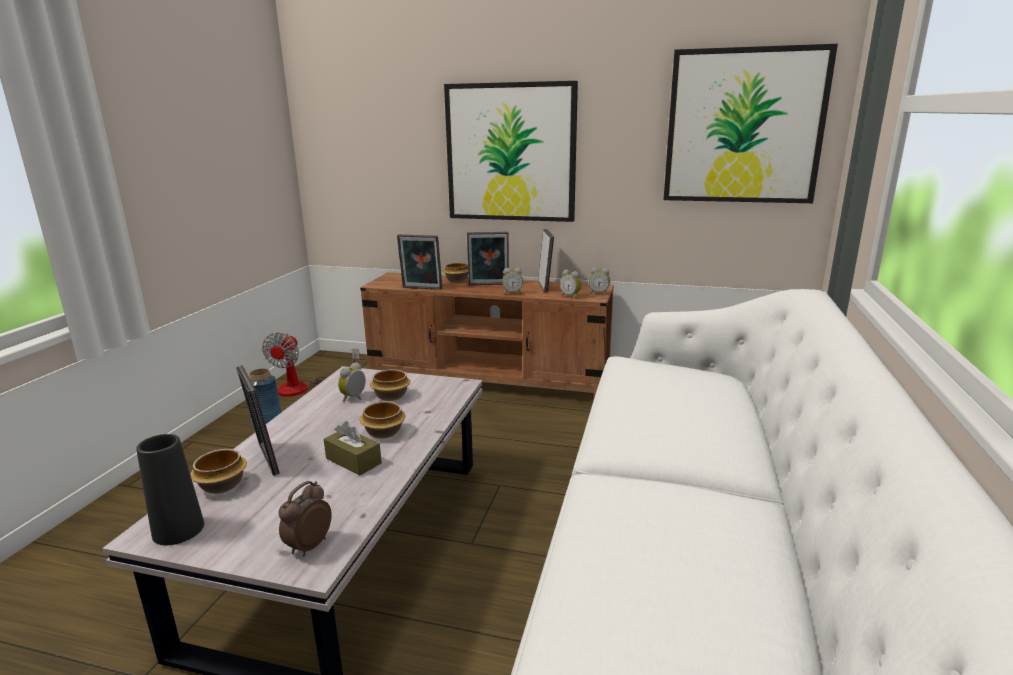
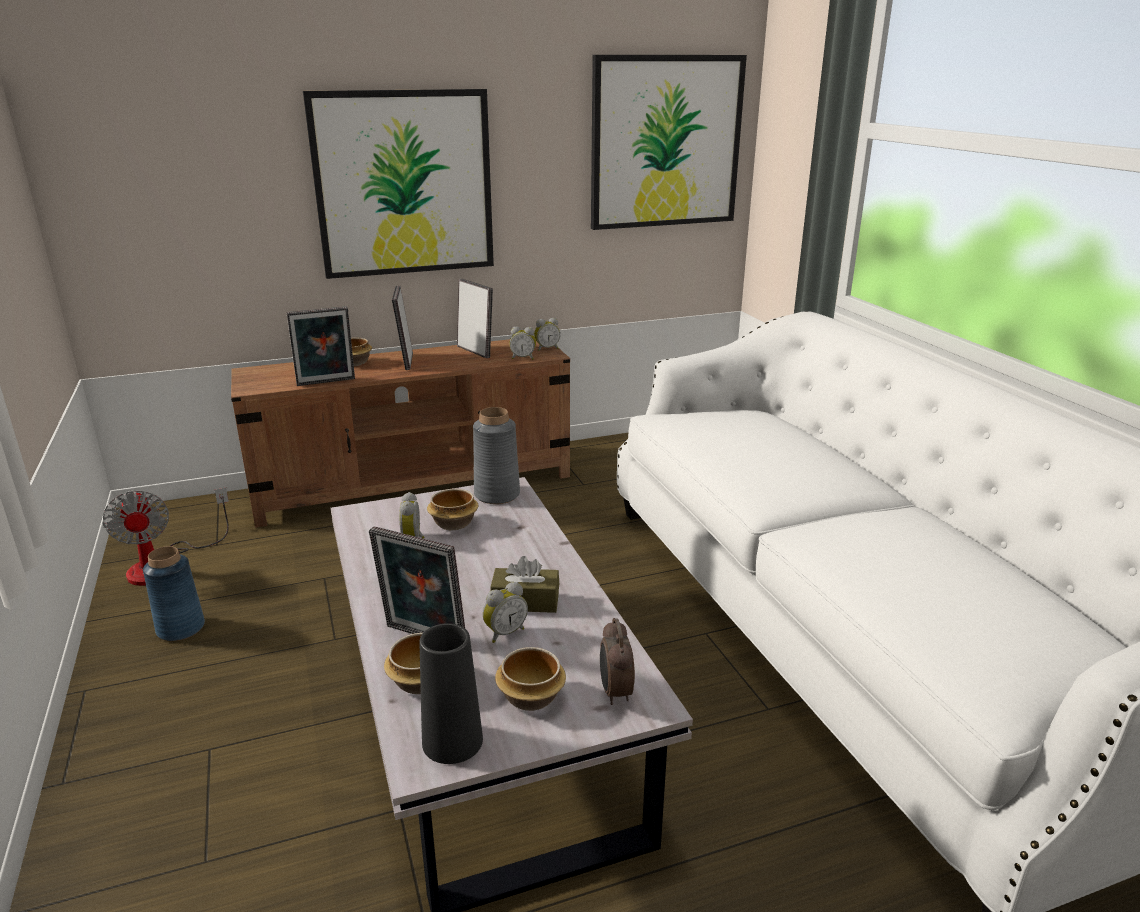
camera: 35 degrees left, 5 degrees up
bowl [360,401,406,439] -> bowl moved to [495,647,566,711]
picture frame [467,231,509,285] -> picture frame turned 120 degrees clockwise [392,286,413,370]
alarm clock [502,268,523,294] -> alarm clock moved to [483,582,528,643]
none -> grey vase [473,407,520,504]

